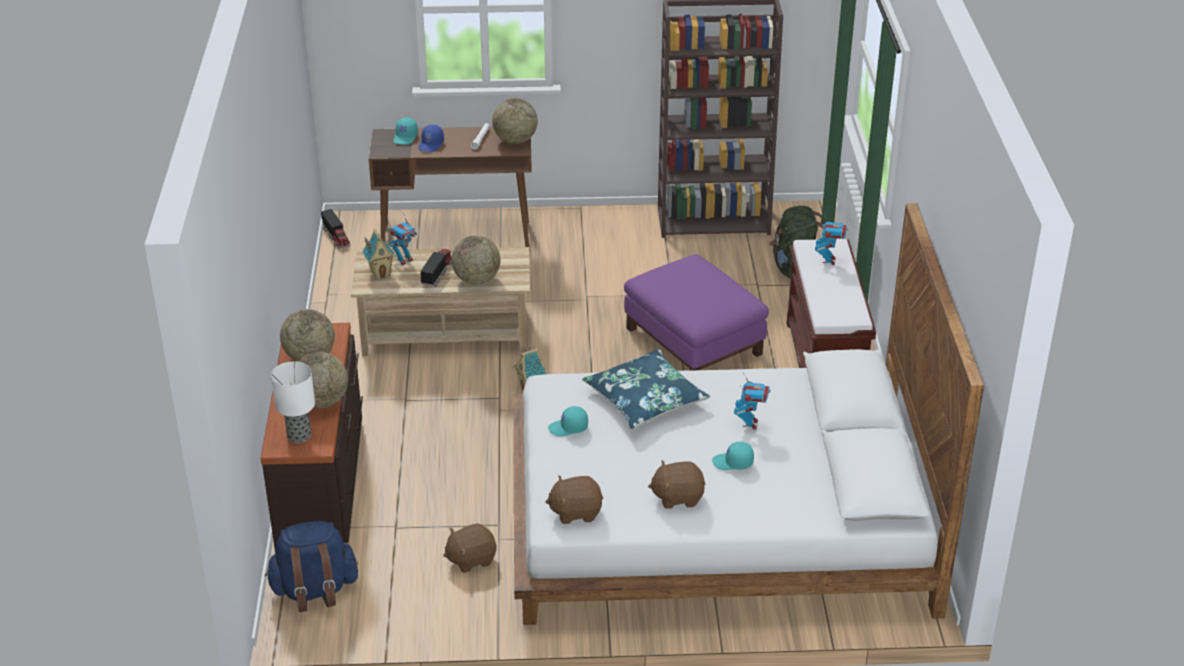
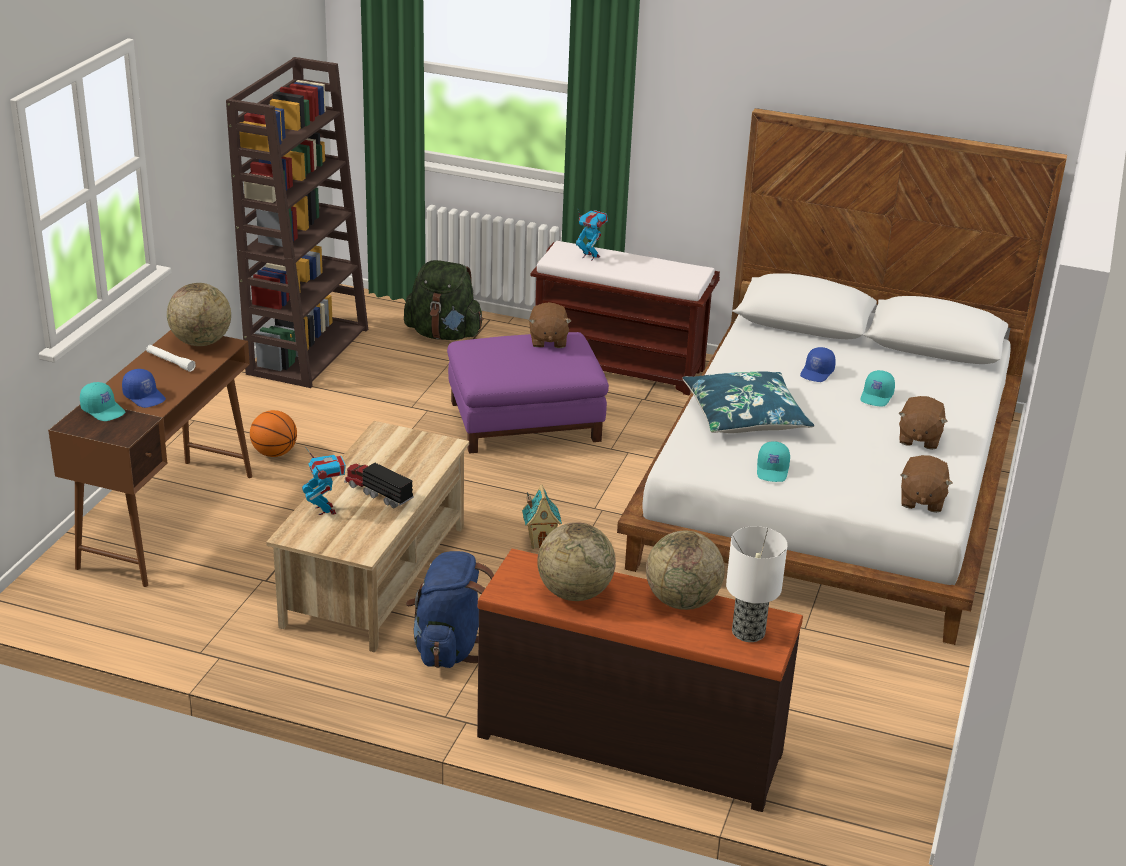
camera: 70 degrees left, 5 degrees down
blue backpack [265,521,358,612] -> blue backpack moved to [406,551,494,668]
toy truck [321,209,351,249] -> none
toy house [363,229,395,280] -> none
brown plush toy [443,523,497,573] -> brown plush toy moved to [529,302,572,348]
globe [452,235,501,285] -> none
toy robot [734,373,770,430] -> blue cap [800,347,836,382]
none -> basketball [250,410,297,457]

